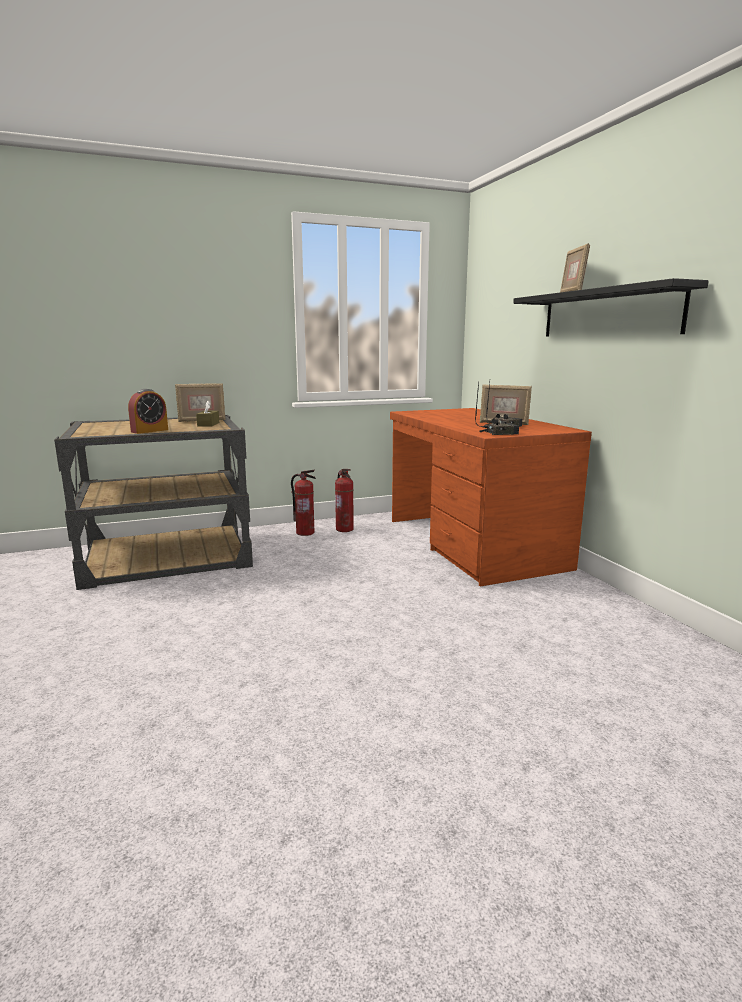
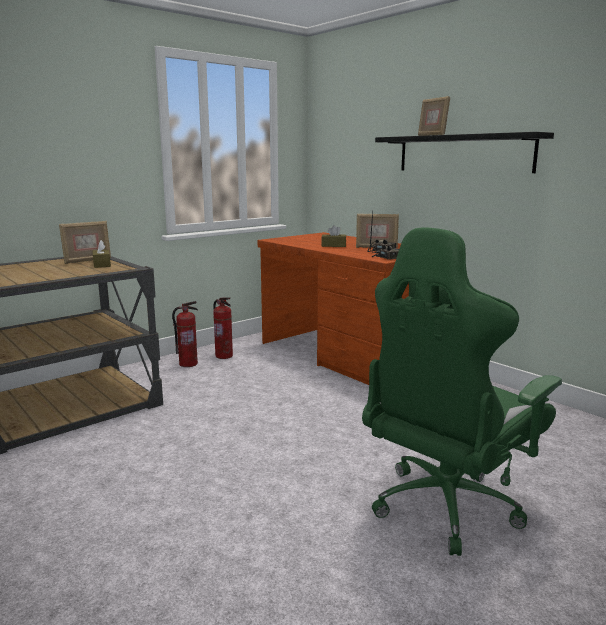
camera: 20 degrees left, 0 degrees up
alarm clock [128,389,168,434] -> none
none -> brown tissue box [321,225,346,247]
none -> green office chair [362,228,562,556]

